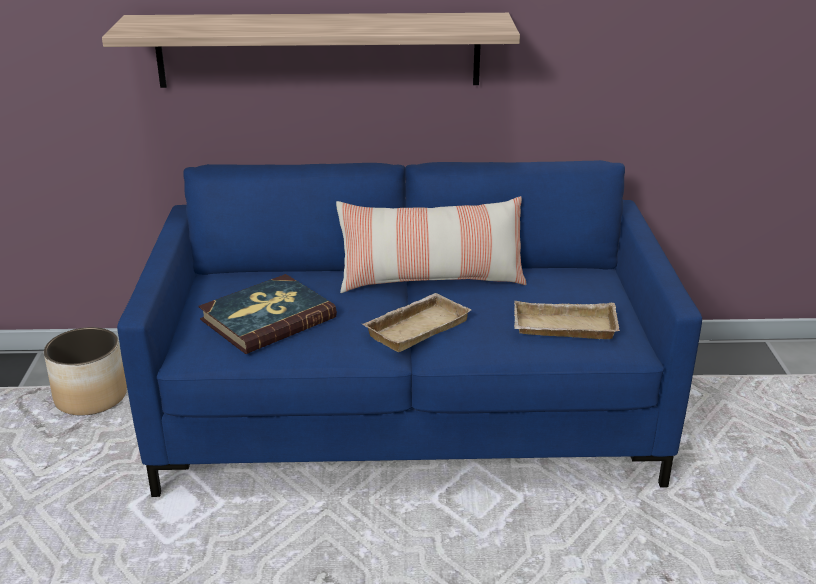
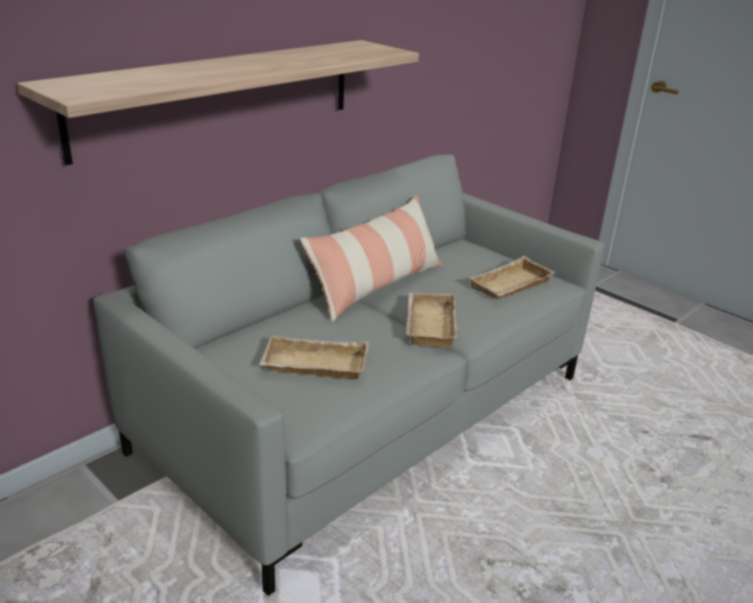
camera: 45 degrees left, 0 degrees up
planter [44,327,127,416] -> none
blue sofa [117,160,702,497] -> grey sofa [93,154,604,596]
book [198,274,337,354] -> beige tray [259,335,369,380]

